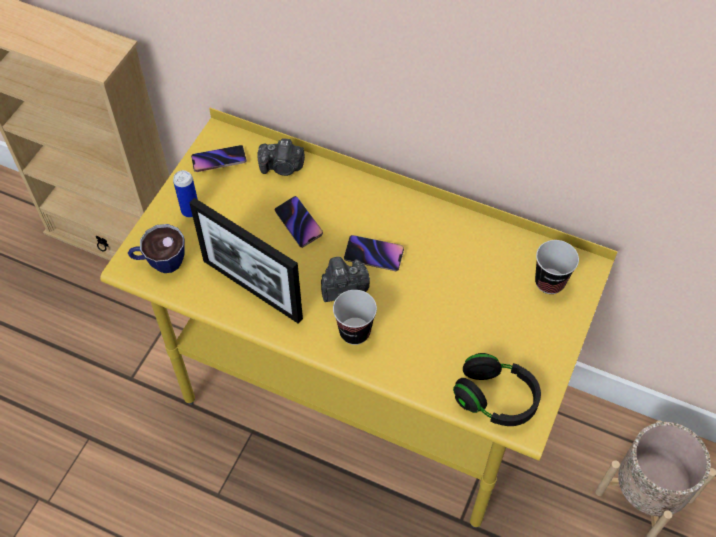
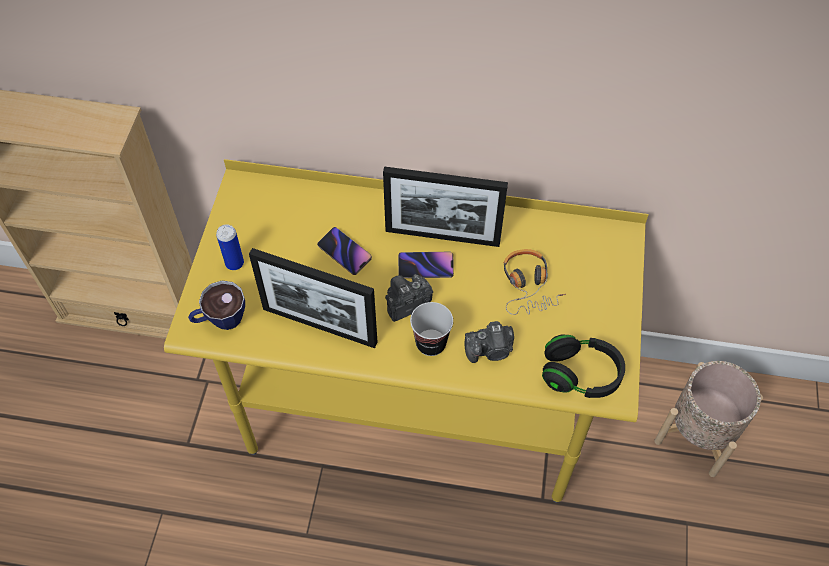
camera: 15 degrees left, 0 degrees up
phone [191,145,247,172] -> none
camera [257,138,305,176] -> camera moved to [465,321,514,363]
cup [535,240,579,294] -> none
none -> picture frame [383,166,508,247]
none -> headphones [504,249,566,315]

